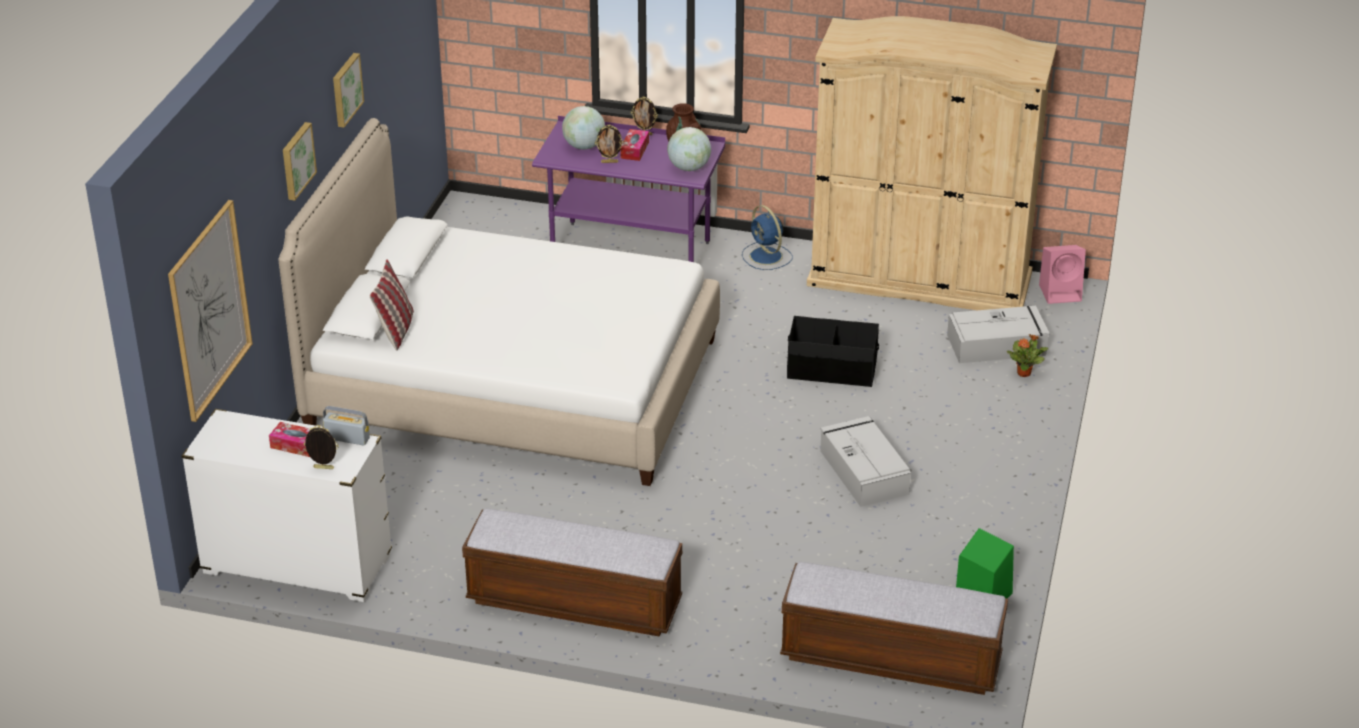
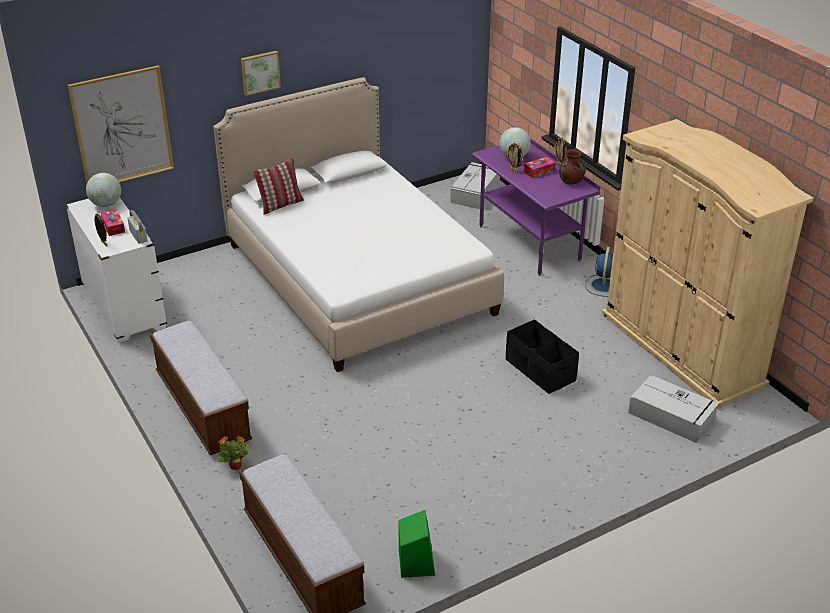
camera: 45 degrees right, 0 degrees up
picture [333,53,364,127] -> none
globe [667,127,711,171] -> globe moved to [86,173,121,207]
grey storage box [820,416,911,507] -> grey storage box moved to [450,162,500,209]
potted plant [1007,334,1048,377] -> potted plant moved to [217,436,251,470]
pink speaker [1039,245,1086,304] -> none

